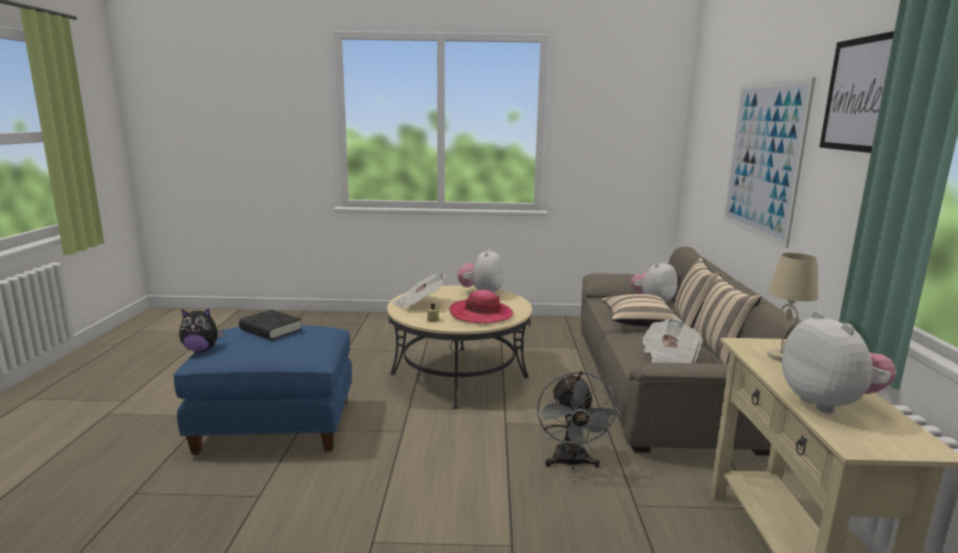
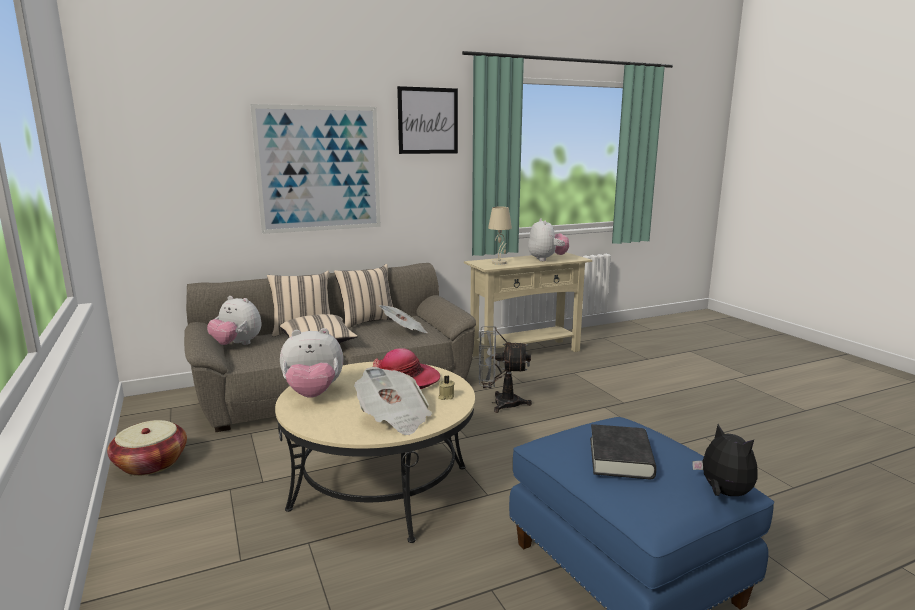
camera: 115 degrees left, 0 degrees up
grey fan [537,371,621,469] -> grey fan turned 150 degrees counterclockwise [479,326,532,413]
plush toy [782,311,896,414] -> plush toy turned 120 degrees clockwise [528,218,569,261]
none -> basket [107,420,187,476]

